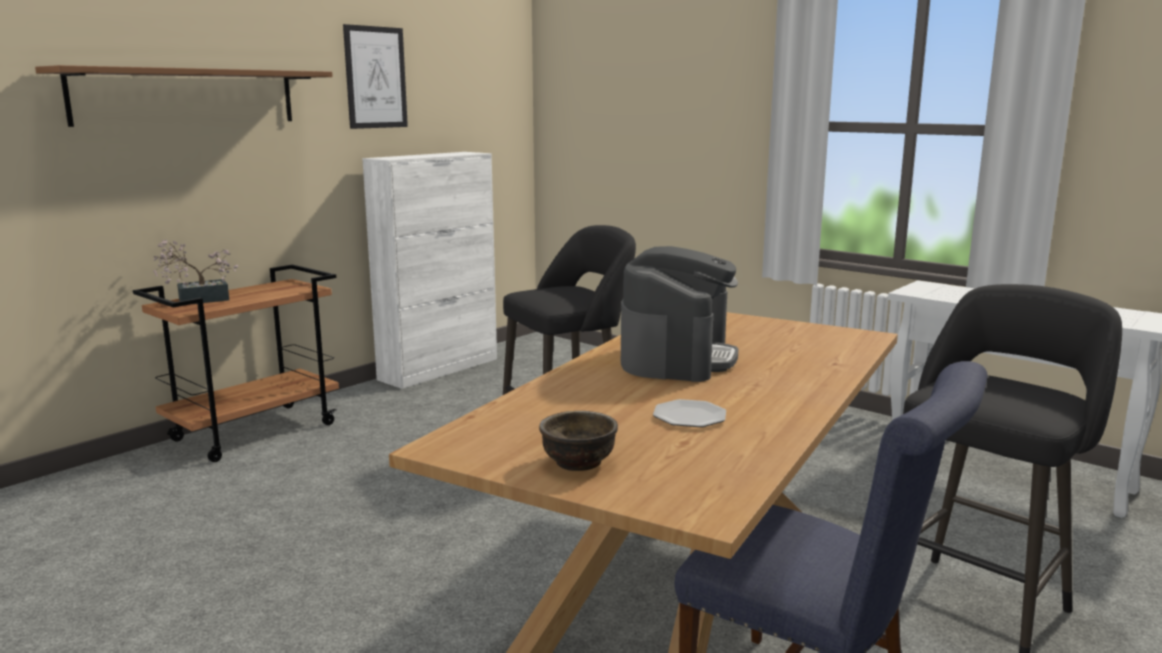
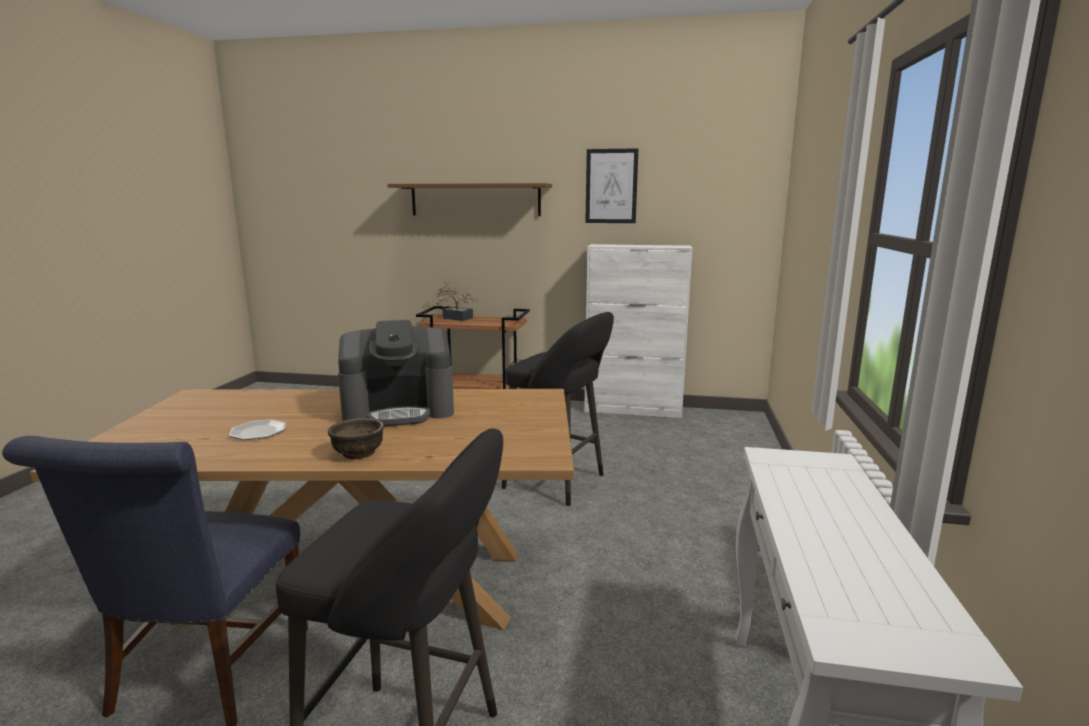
camera: 60 degrees right, 0 degrees up
brown bowl [539,411,618,471] -> brown bowl moved to [328,418,384,459]

